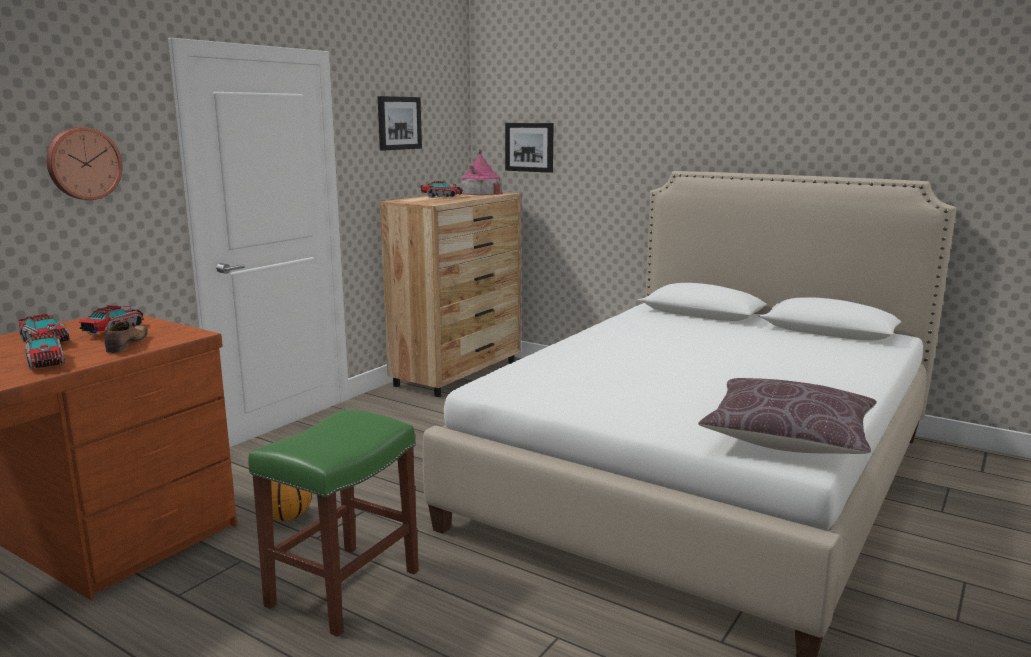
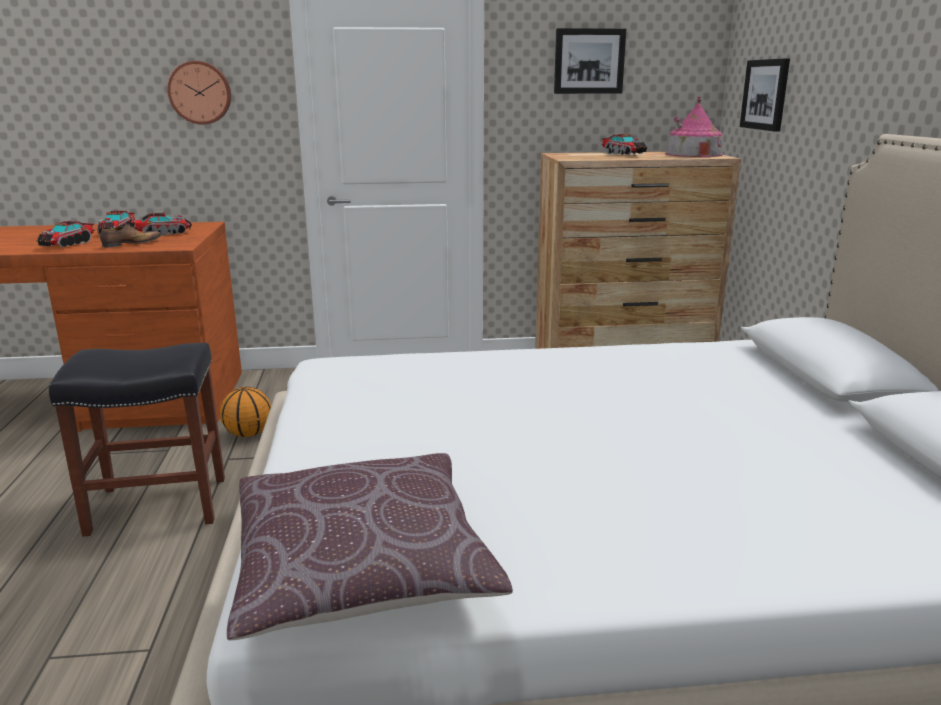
camera: 50 degrees right, 5 degrees up
green stool [248,409,419,637] -> black stool [49,343,225,537]

